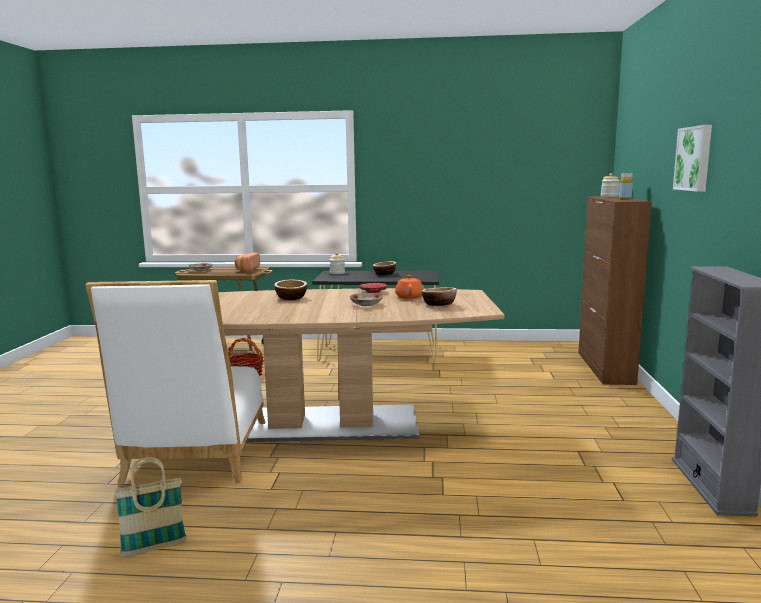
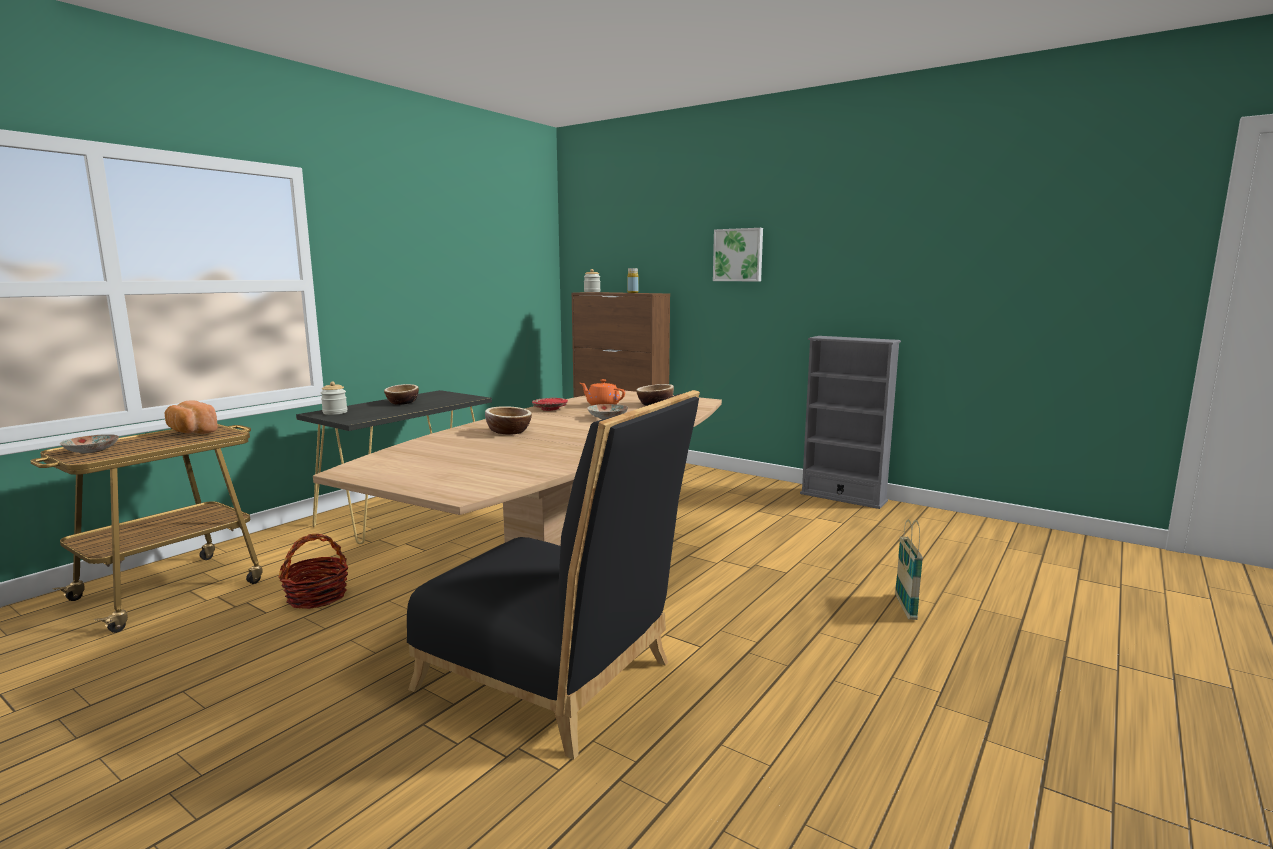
camera: 60 degrees left, 0 degrees up
white chair [85,280,265,485] -> black chair [407,390,700,760]
basket [115,457,187,557] -> basket moved to [895,519,923,620]

